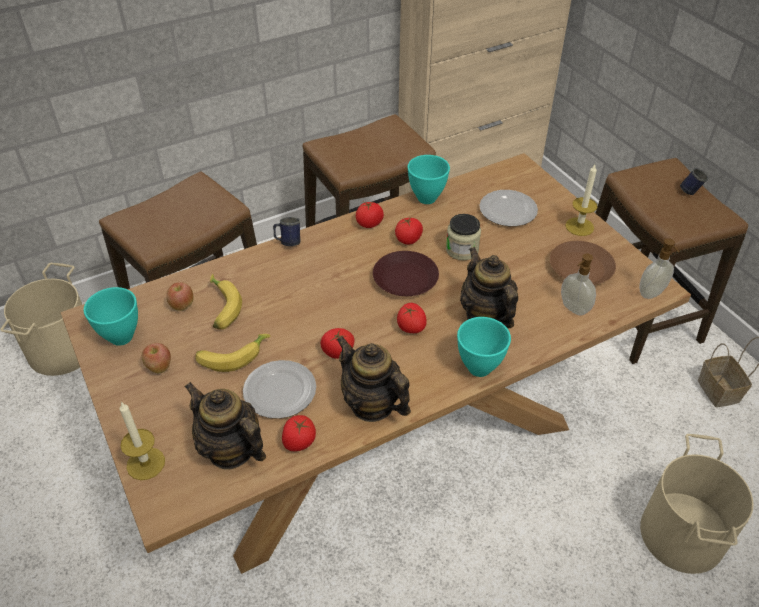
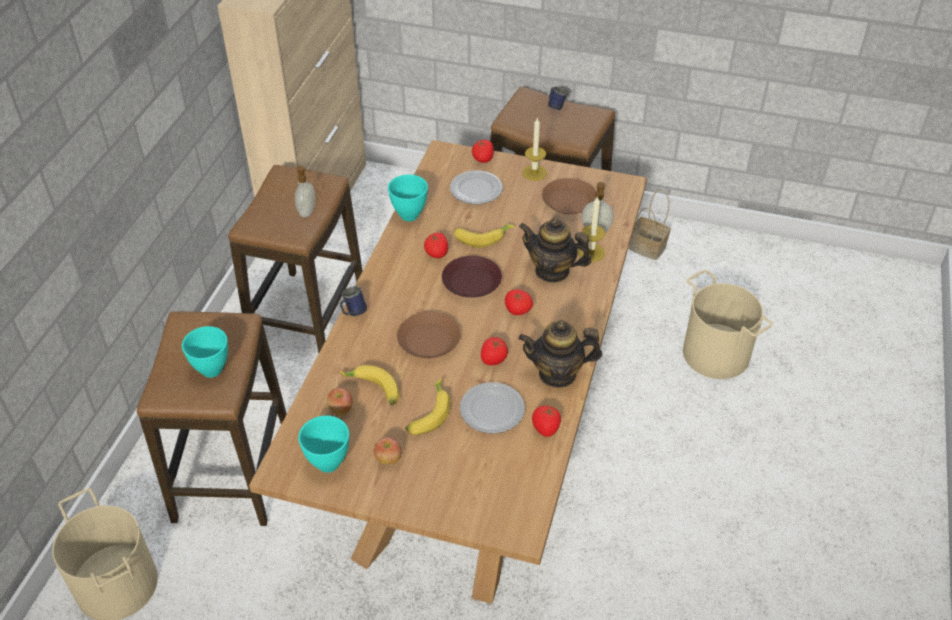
camera: 45 degrees left, 0 degrees up
candle [119,401,165,480] -> candle moved to [578,196,605,262]
teapot [185,382,266,470] -> none
tomato [356,202,384,228] -> tomato moved to [472,140,494,163]
jar [446,214,481,260] -> banana [454,224,514,248]
turquoise bowl [457,317,511,377] -> turquoise bowl moved to [182,326,228,378]
soap dispenser [639,238,680,299] -> soap dispenser moved to [295,166,315,217]
none -> brown plate [397,312,461,359]

